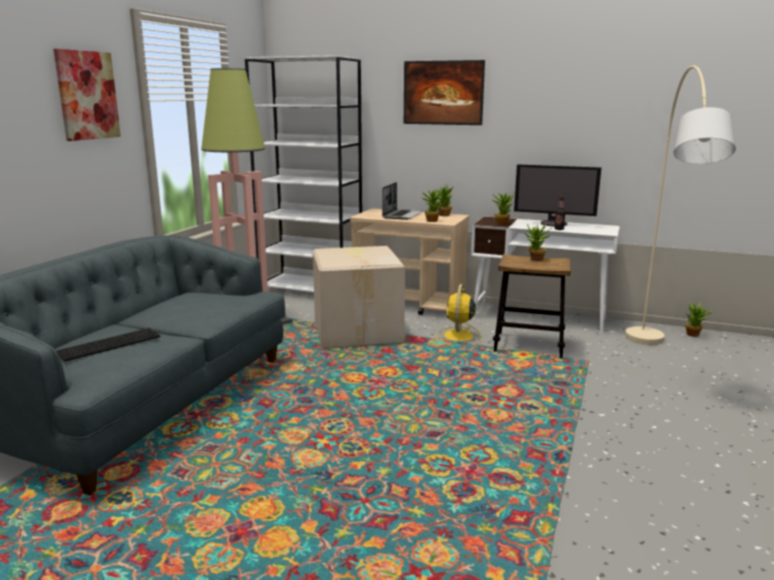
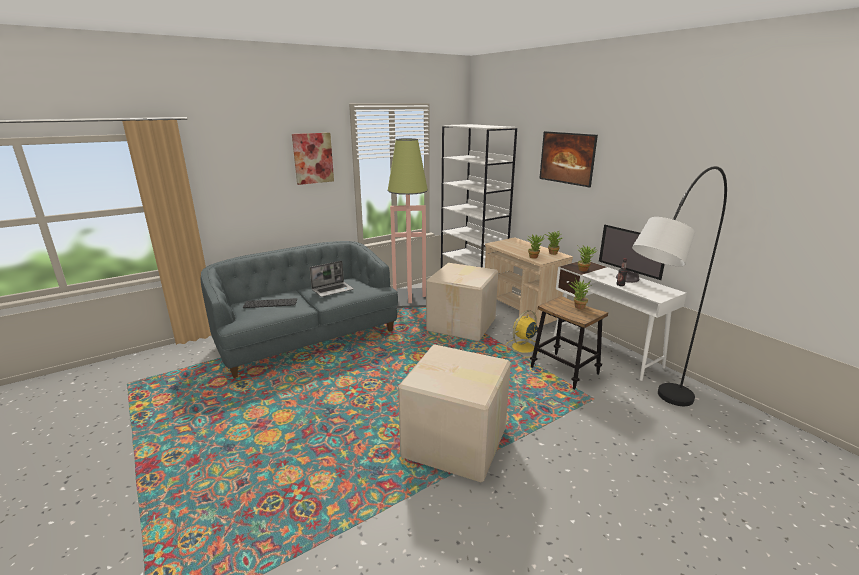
camera: 35 degrees right, 5 degrees up
laptop [382,182,423,220] -> laptop moved to [310,261,354,297]
beige floor lamp [625,66,736,345] -> black floor lamp [632,166,727,406]
potted plant [685,302,713,337] -> none
none -> cardboard box [398,344,511,482]

